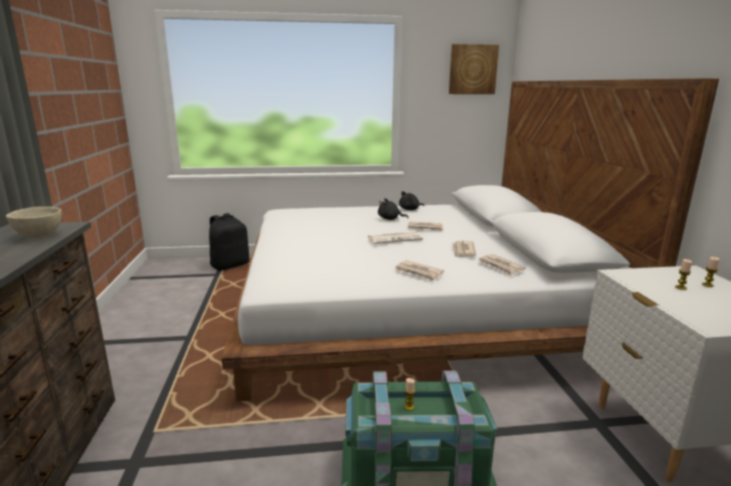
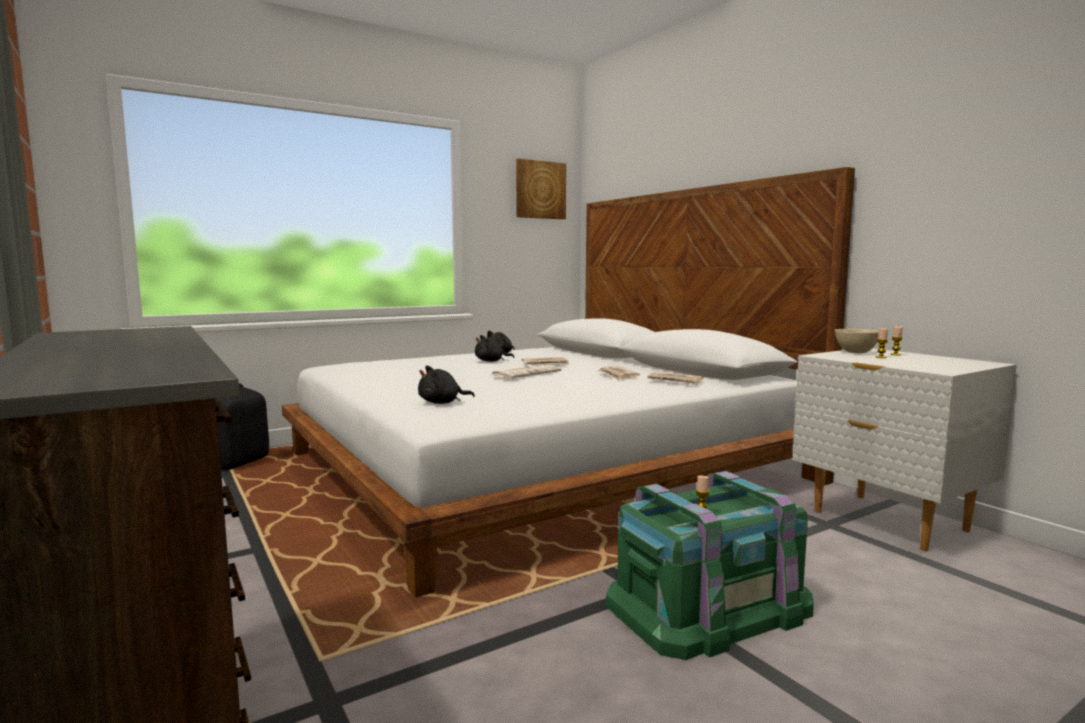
camera: 25 degrees left, 10 degrees down
beige bowl [6,207,61,238] -> beige bowl moved to [835,329,879,353]
newspaper [395,260,444,282] -> none
none -> black plush toy [418,365,475,404]

